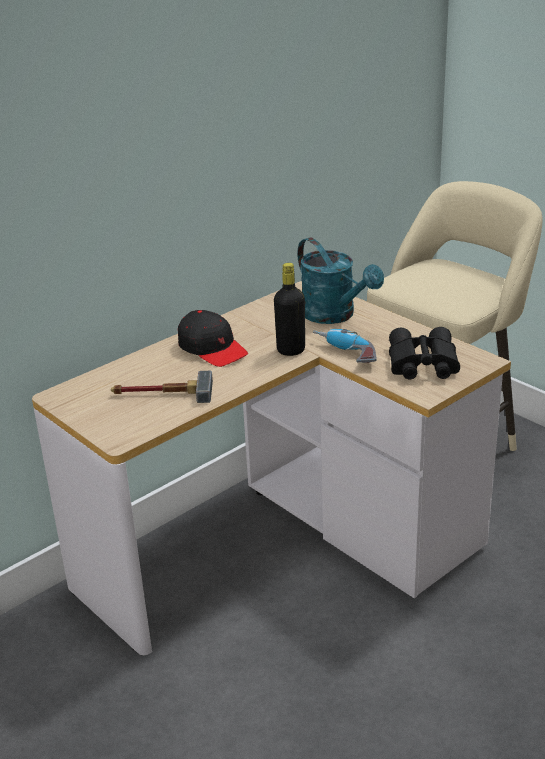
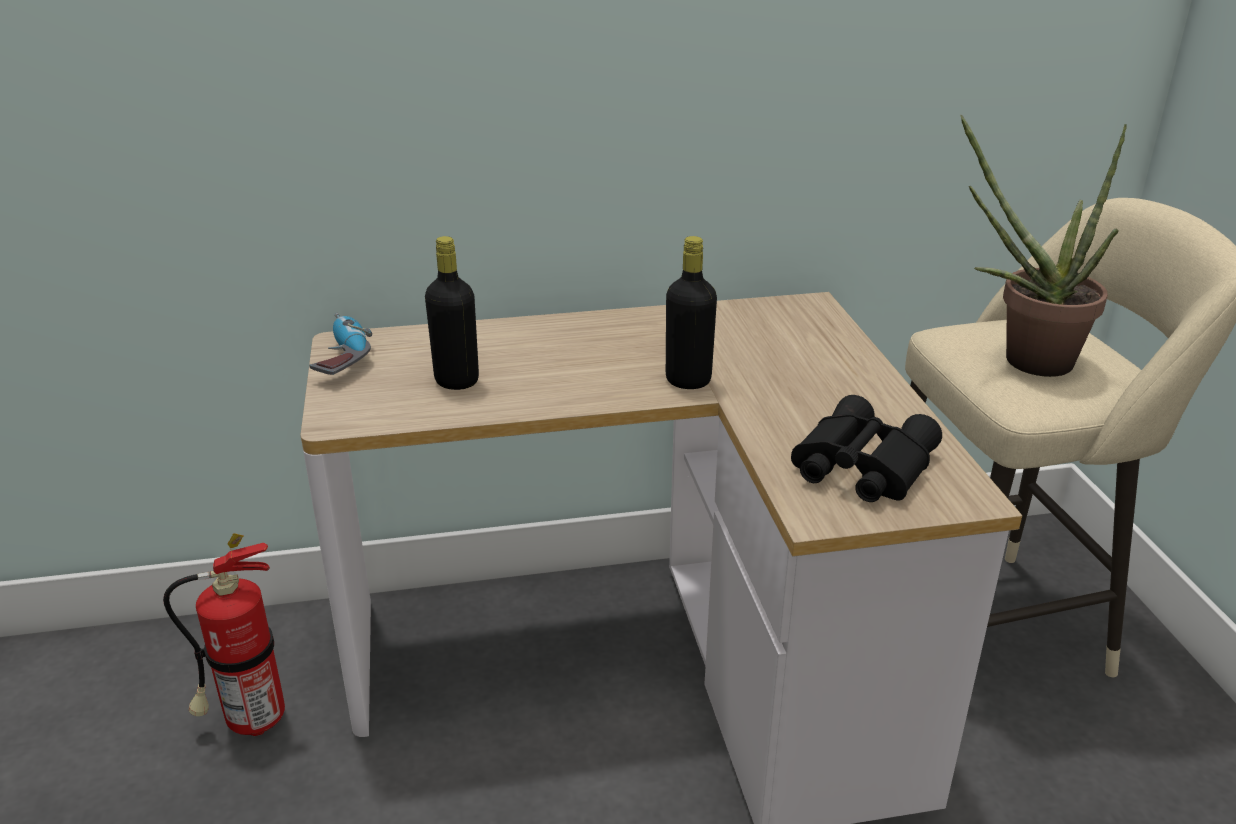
camera: 30 degrees right, 0 degrees up
hammer [111,371,213,403] -> black bottle [425,236,479,390]
black cap [178,310,248,367] -> none
turquoise watering can [298,237,384,324] -> none
power drill [313,329,377,363] -> power drill moved to [309,313,372,375]
none -> fire extinguisher [163,533,285,736]
none -> potted plant [960,115,1127,377]

